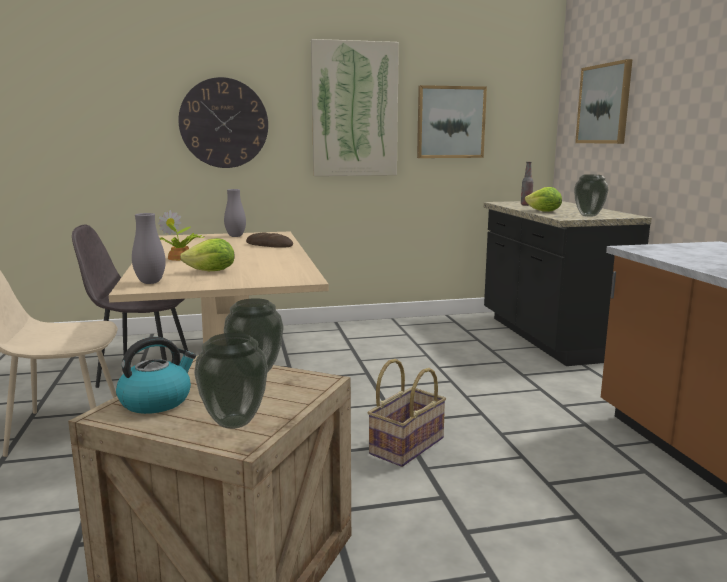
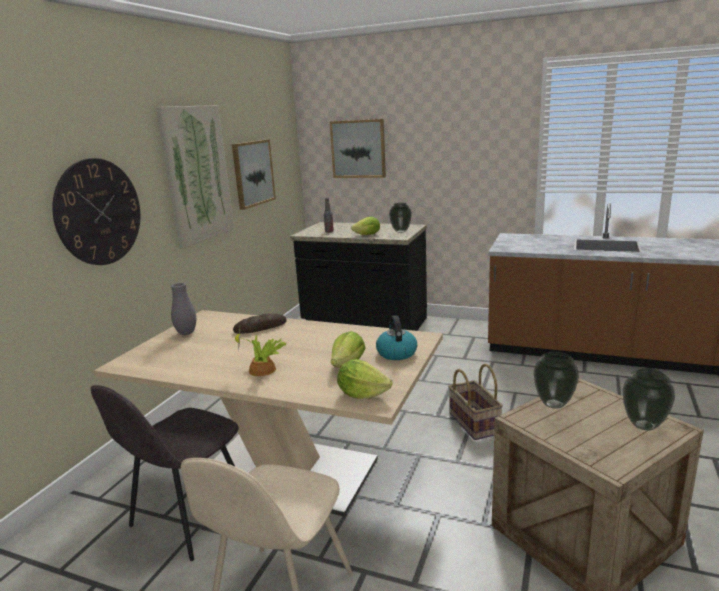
camera: 55 degrees left, 5 degrees up
kettle [116,337,196,414] -> kettle moved to [376,315,417,360]
grey vase [132,213,166,284] -> lettuce [337,359,392,399]

